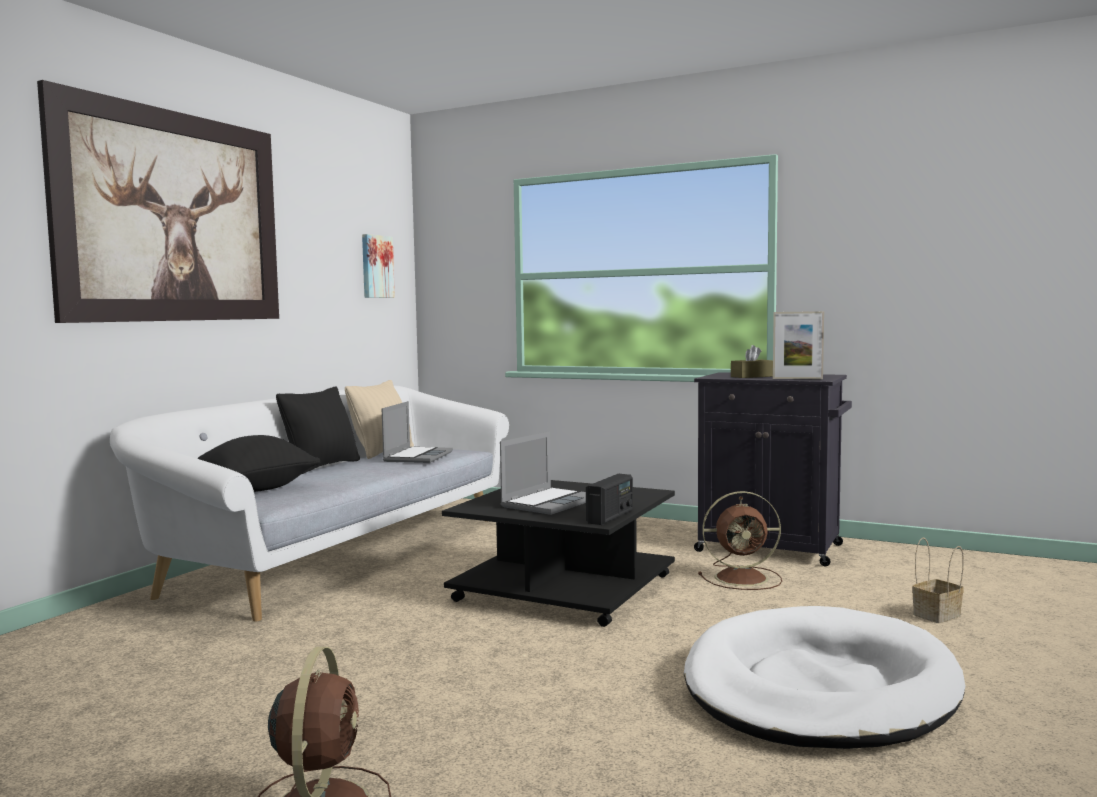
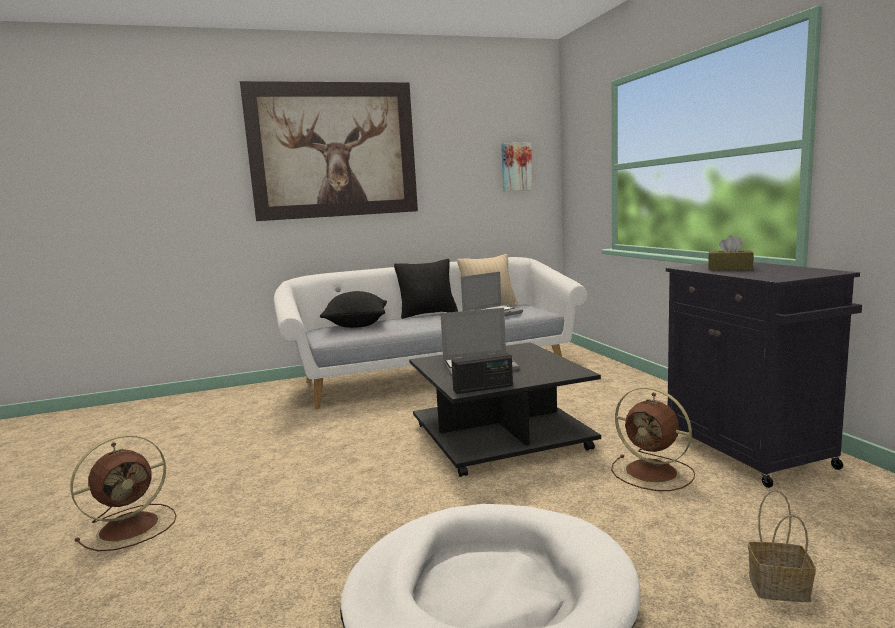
camera: 45 degrees right, 5 degrees up
picture frame [773,311,824,379] -> none

